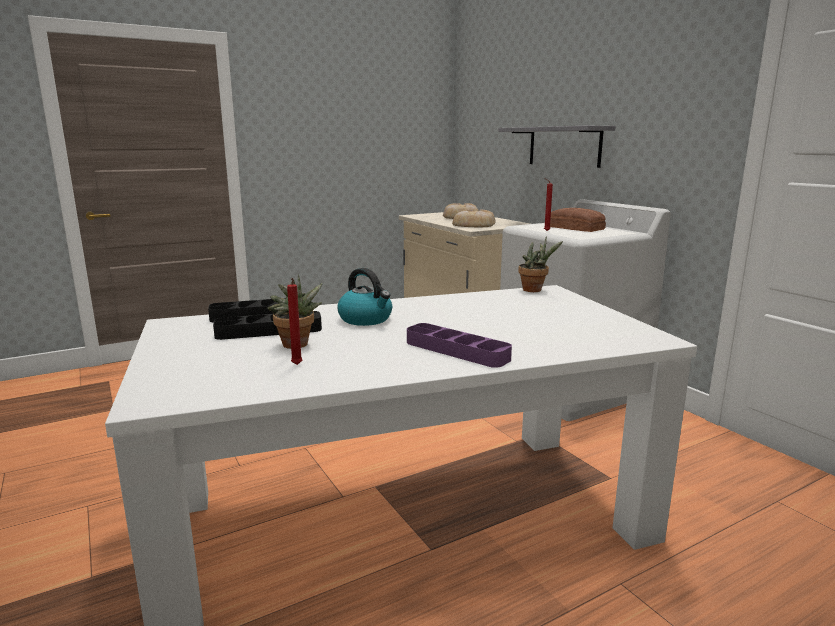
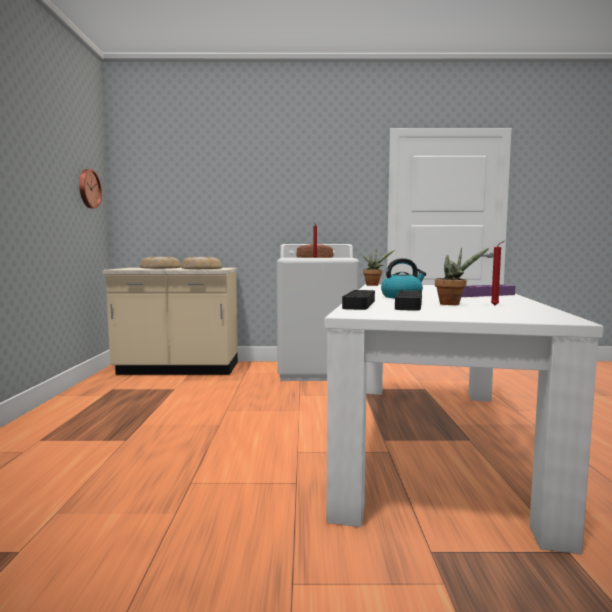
camera: 60 degrees left, 10 degrees down
grey shelf [498,126,616,168] -> none
none -> wall clock [79,169,102,208]

